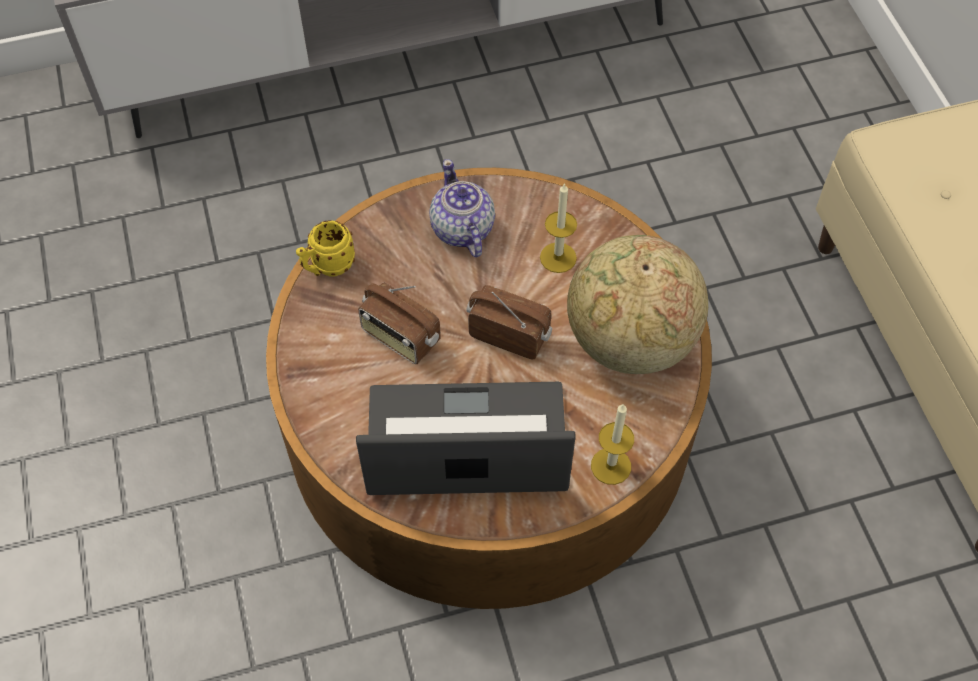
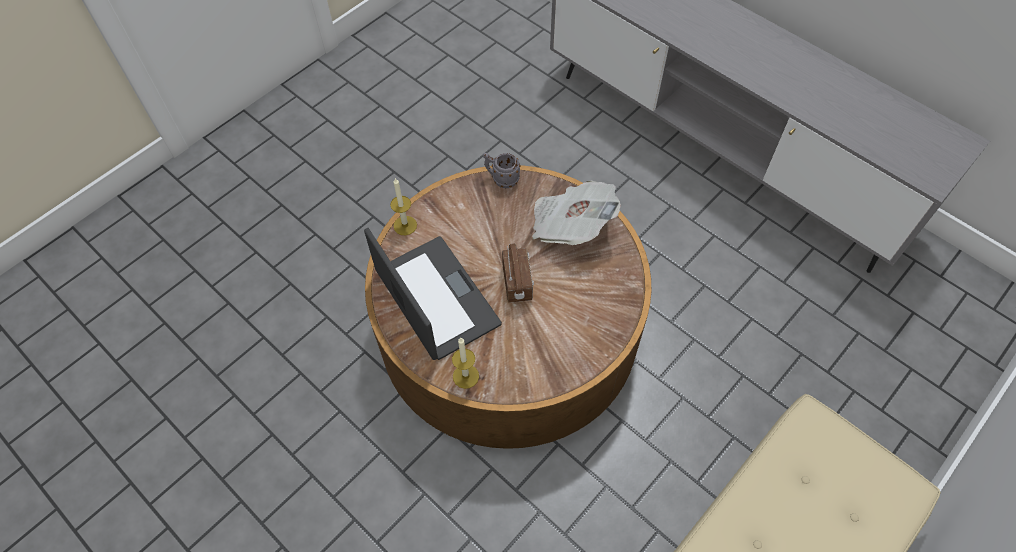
camera: 60 degrees right, 0 degrees up
yellow mug [296,220,355,276] -> grey mug [483,153,521,188]
radio [358,283,441,364] -> none
teapot [429,159,495,258] -> newspaper [532,180,621,245]
candle [540,183,577,273] -> candle moved to [390,178,417,235]
globe [567,235,708,374] -> none

